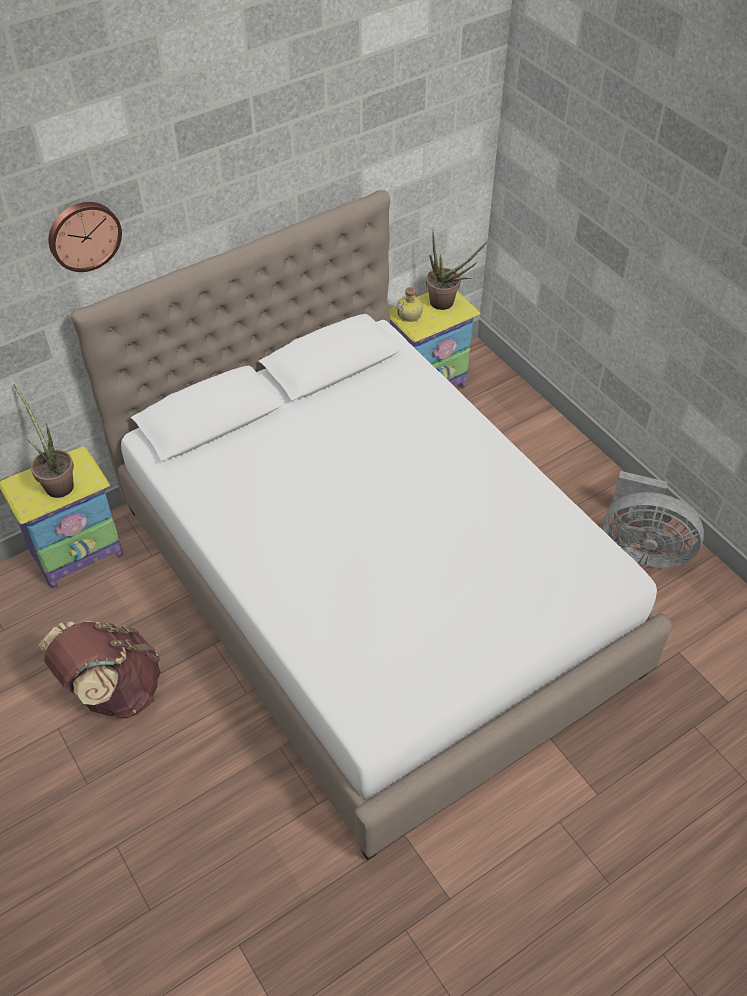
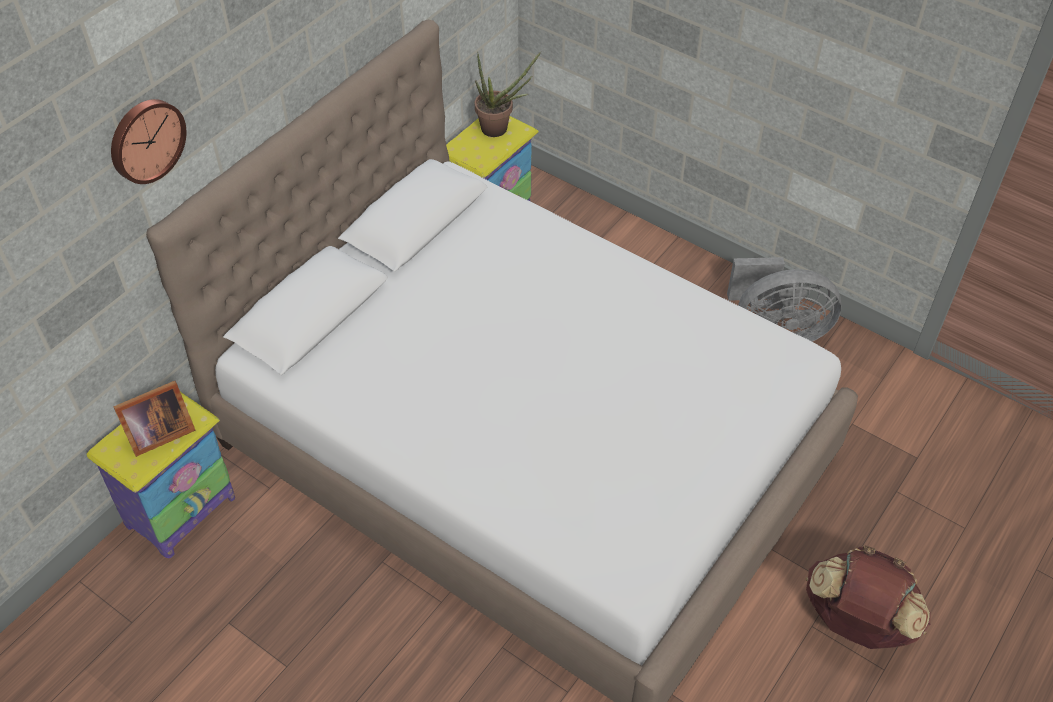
camera: 20 degrees left, 0 degrees up
potted plant [14,385,74,498] -> picture frame [113,381,195,457]
brown backpack [38,621,161,718] -> brown backpack moved to [805,545,930,649]
bottle [396,287,423,322] -> none

